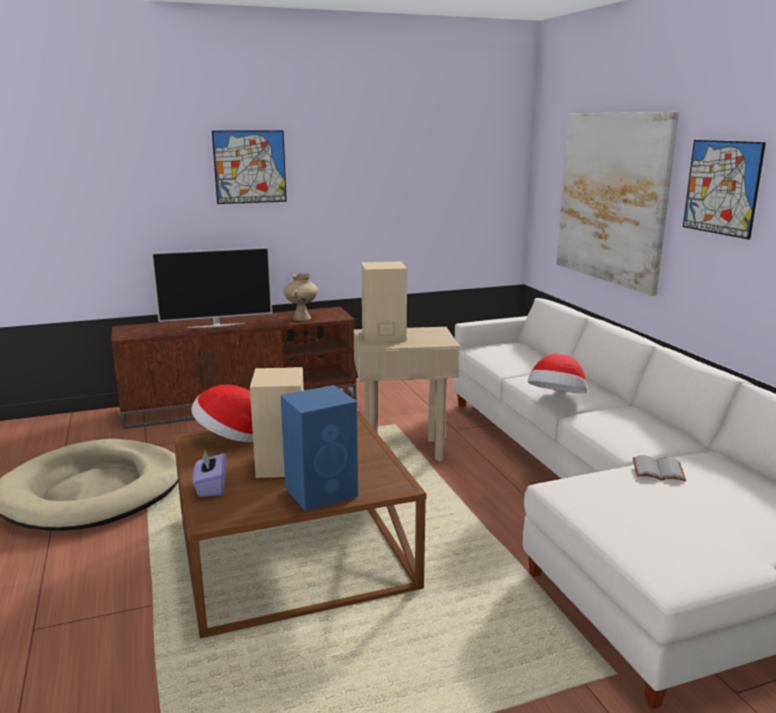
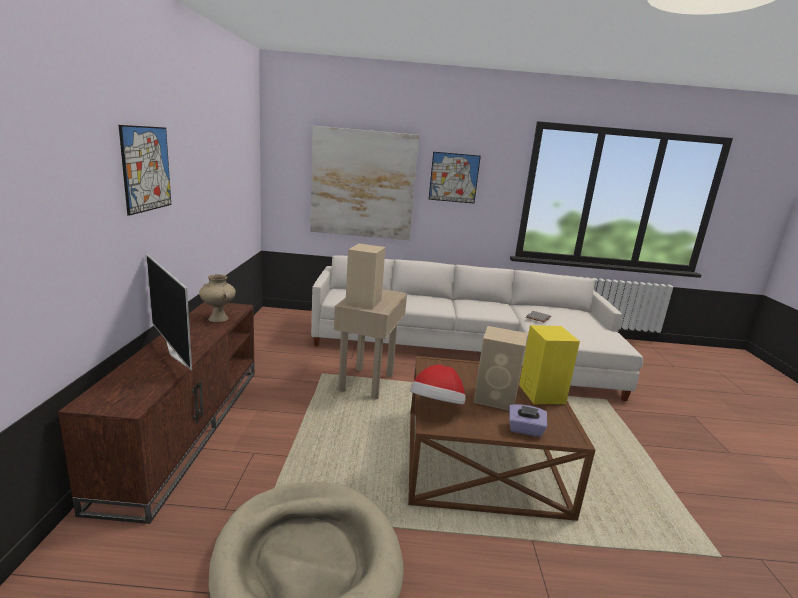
camera: 70 degrees left, 0 degrees up
television [151,247,272,328] -> television turned 135 degrees clockwise [146,254,192,370]
blue speaker [281,385,358,511] -> yellow speaker [519,325,580,404]
hat [528,354,588,393] -> none

